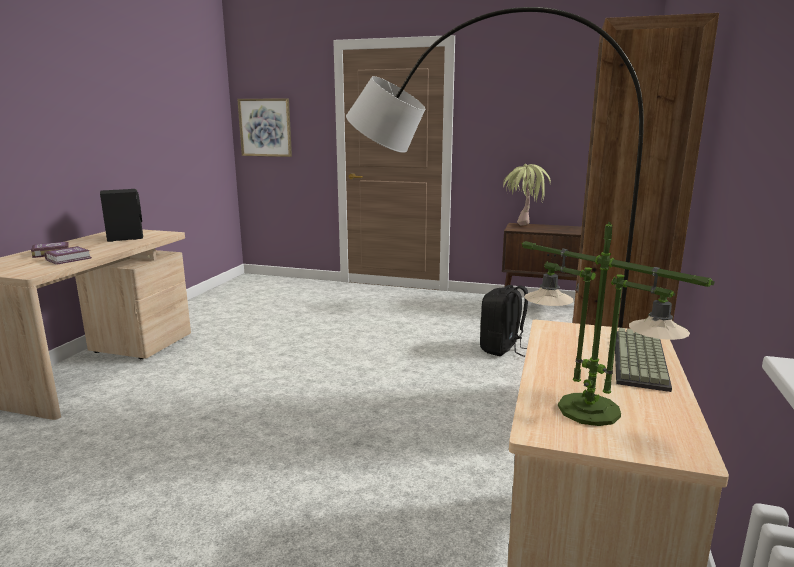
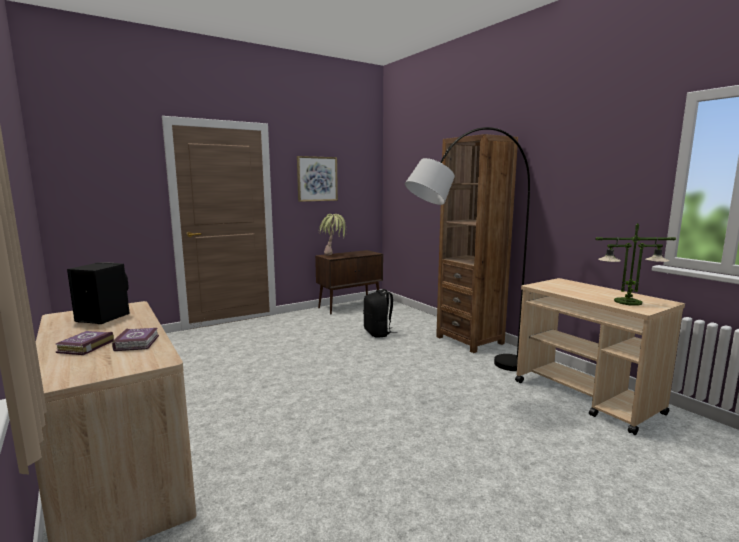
camera: 50 degrees left, 5 degrees down
picture [237,98,292,157] -> picture moved to [297,156,338,202]
keyboard [615,328,672,392] -> none

